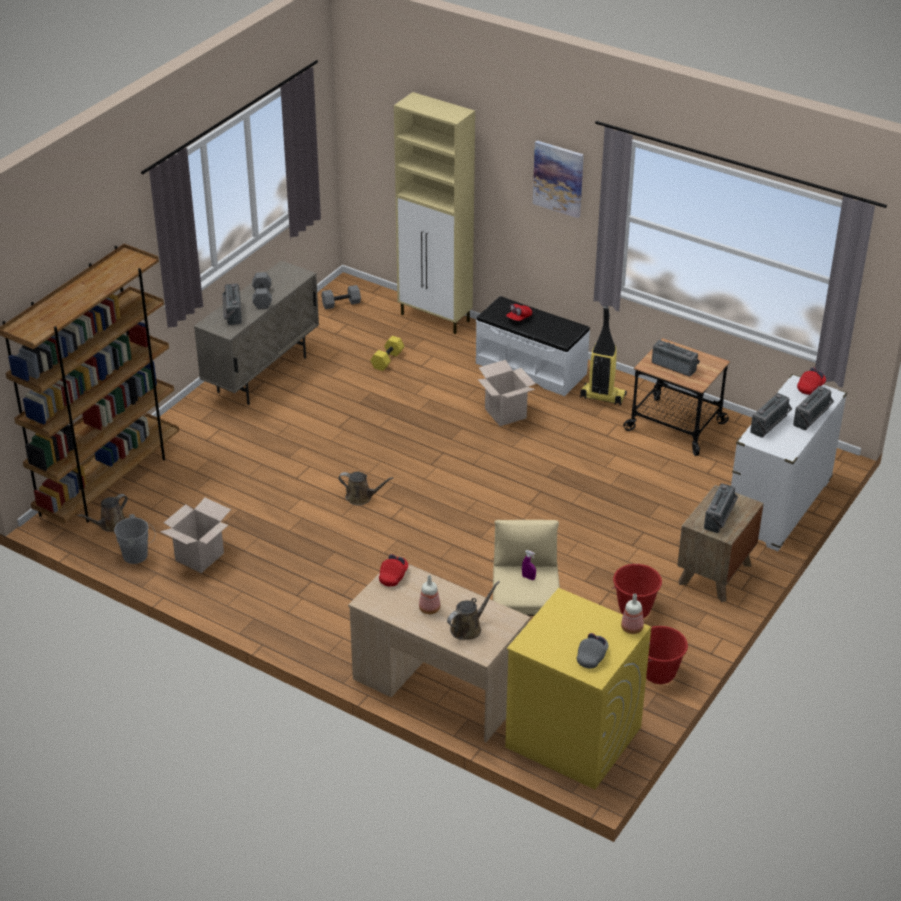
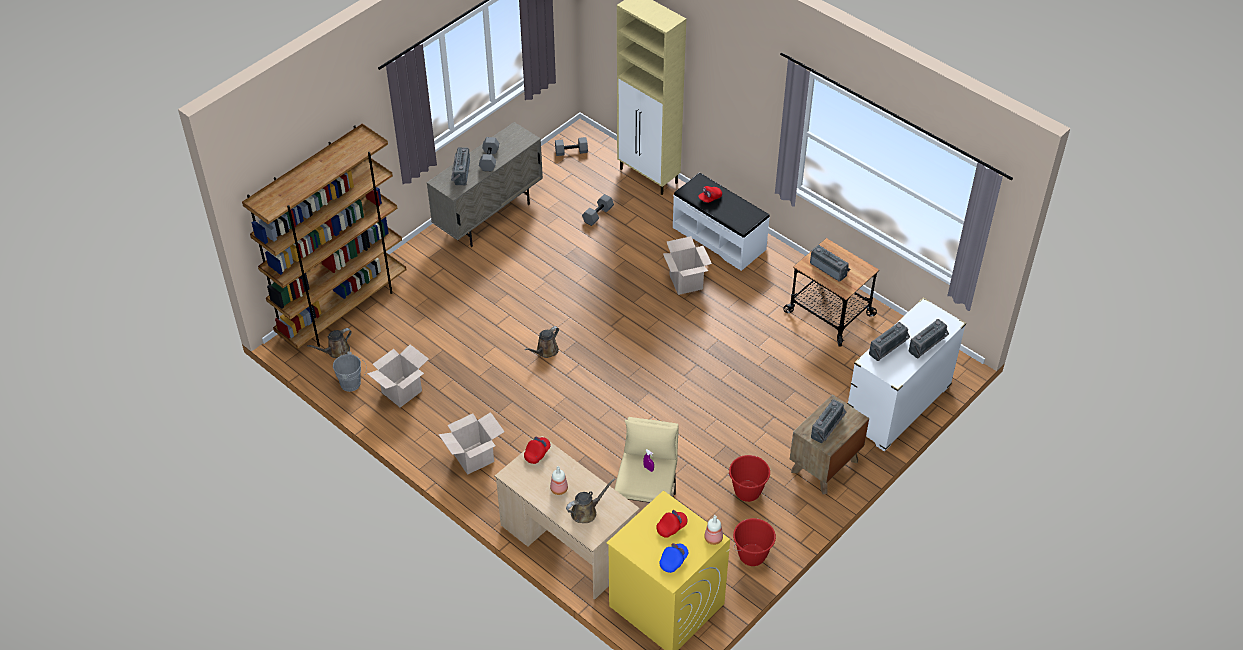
camera: 10 degrees right, 10 degrees up
brown watering can [338,472,393,505] -> brown watering can turned 105 degrees clockwise [524,326,559,358]
yellow dumbbell [370,336,404,371] -> grey dumbbell [582,194,614,226]
picture [533,140,584,218] -> none
grey cap [577,633,609,669] -> blue cap [659,543,688,573]
vacuum cleaner [580,306,627,406] -> none
red cap [797,367,826,395] -> red cap moved to [656,510,687,538]
none -> cardboard box [439,412,505,475]

